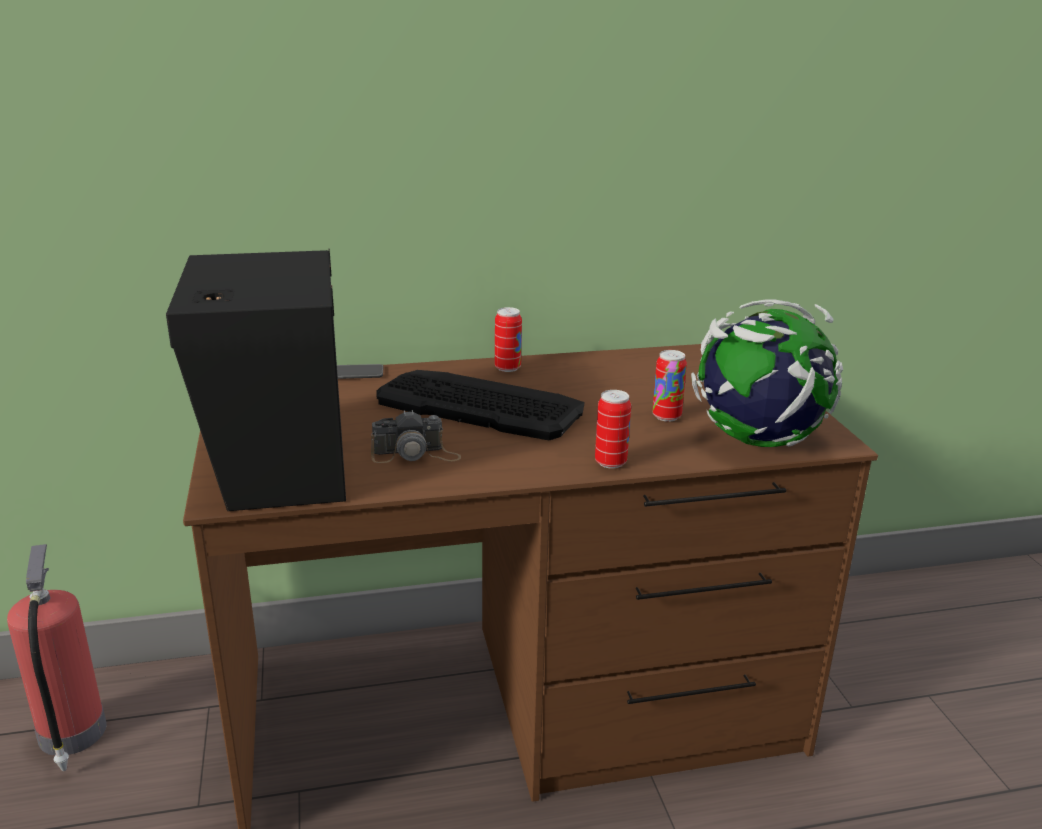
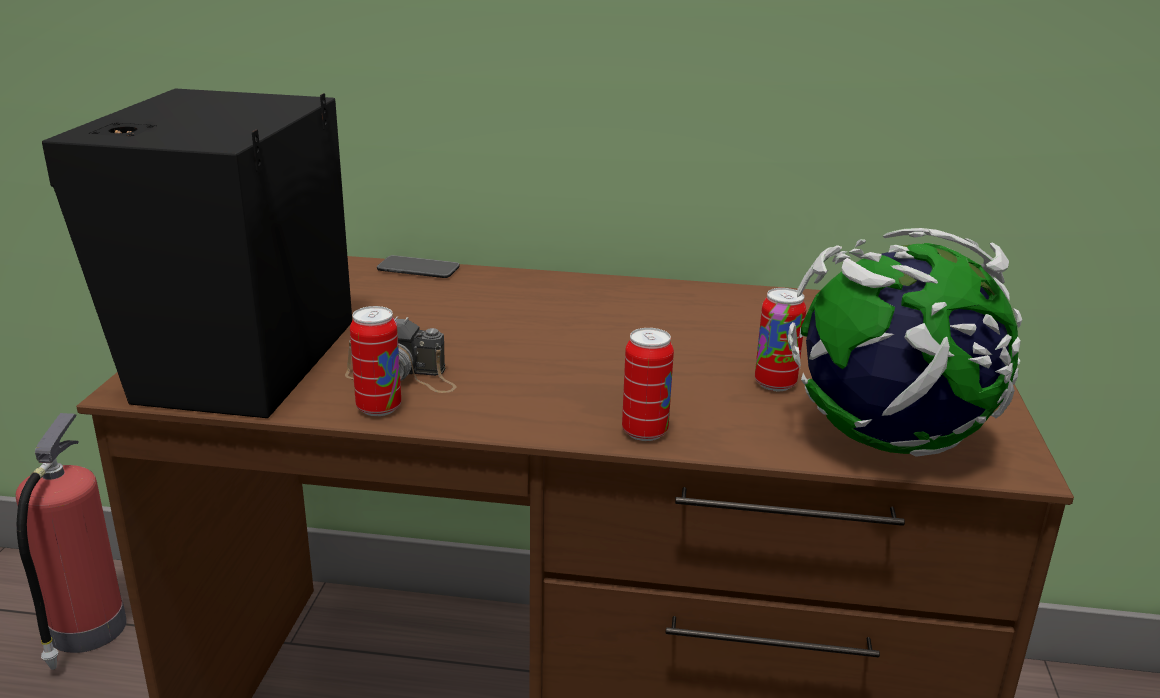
camera: 20 degrees right, 0 degrees up
keyboard [376,370,584,440] -> none
can [495,307,522,372] -> can moved to [350,306,401,416]

